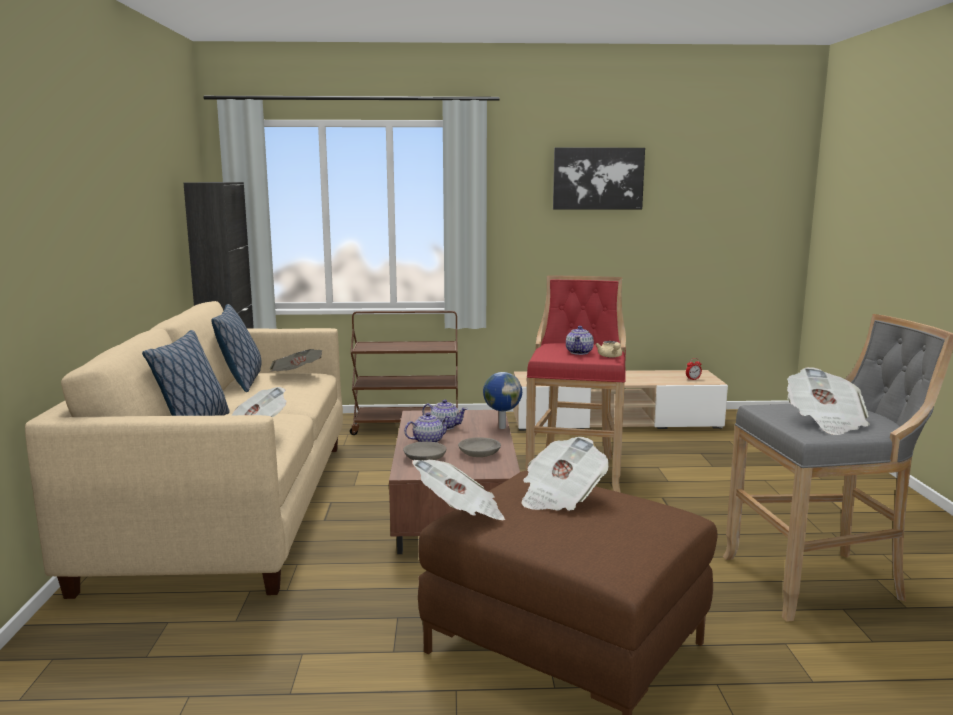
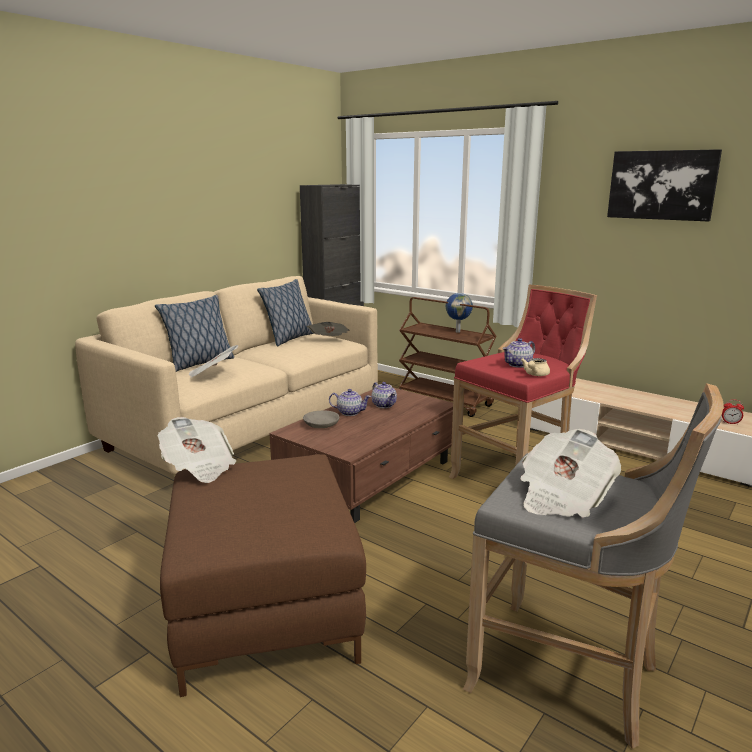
camera: 40 degrees right, 5 degrees up
grey bowl [458,437,501,457] -> none
globe [483,372,522,429] -> globe moved to [446,293,473,333]
newspaper [521,437,609,511] -> none

